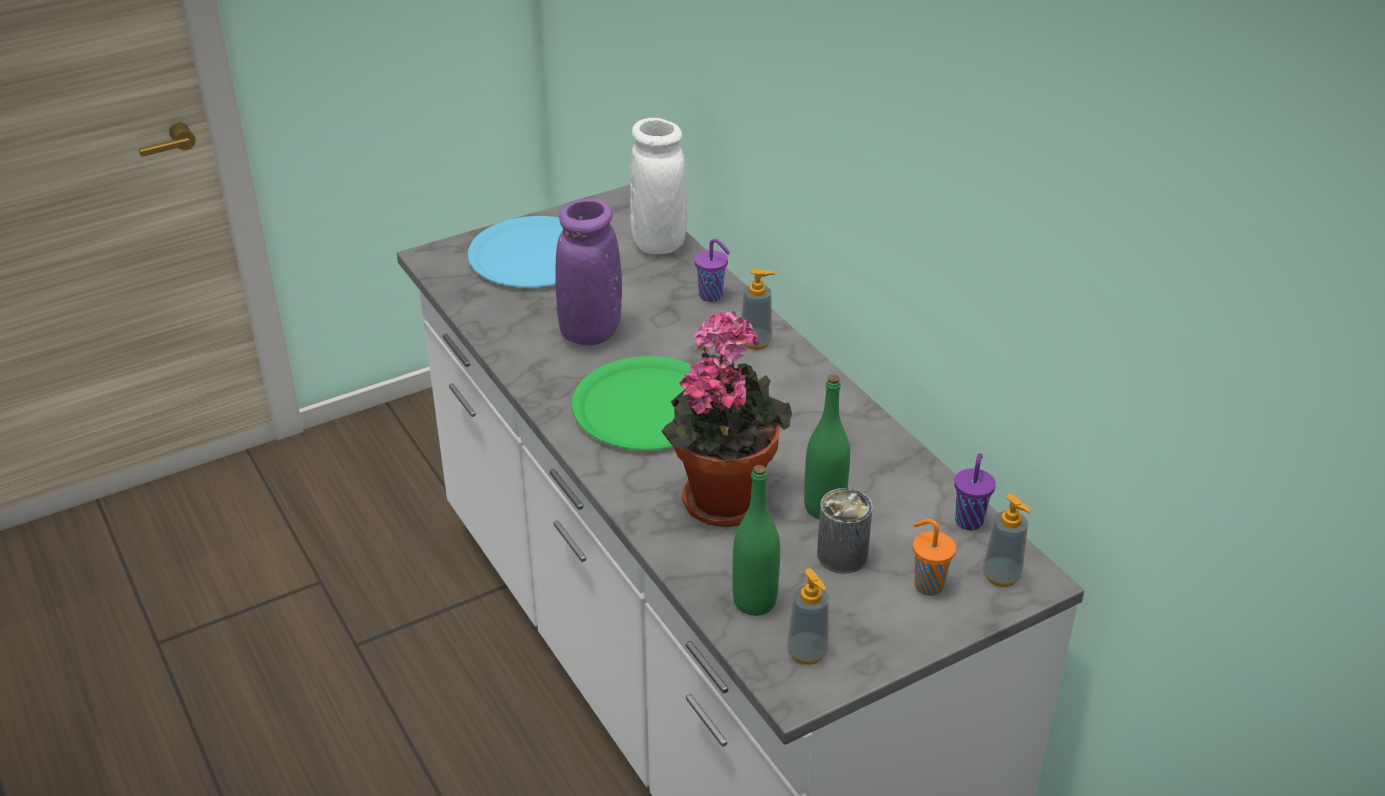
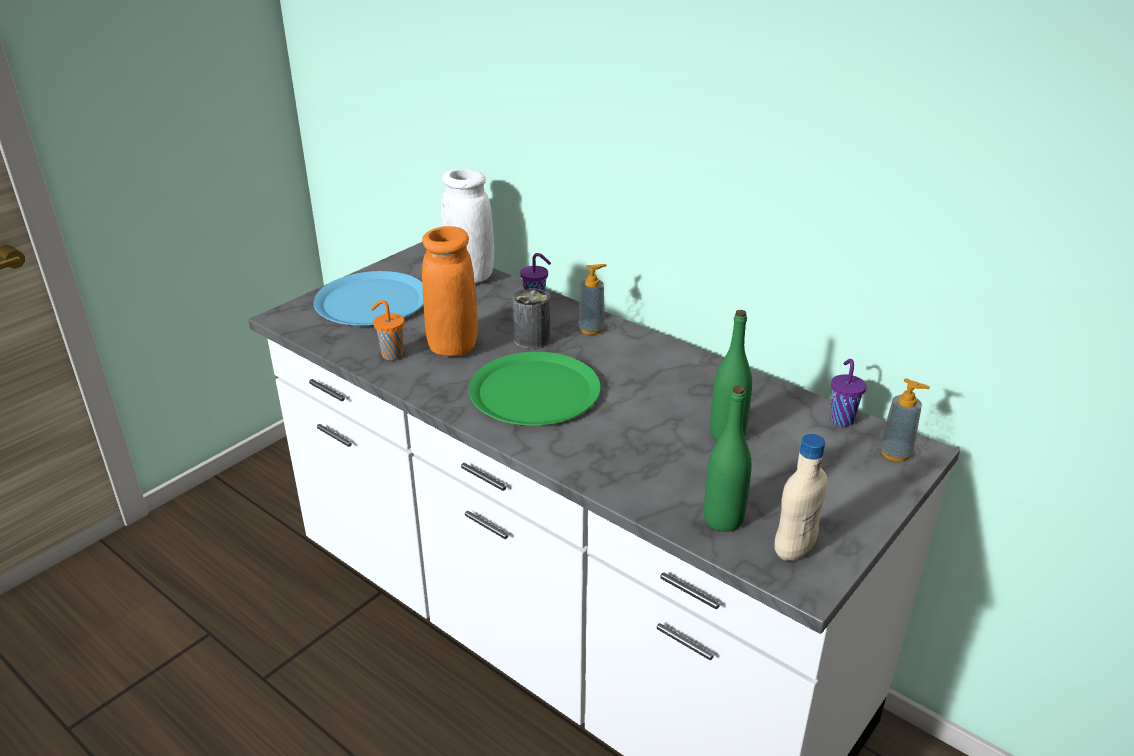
camera: 20 degrees left, 5 degrees down
purple vase [555,199,622,346] -> orange vase [422,226,478,356]
potted plant [662,311,792,527] -> none
soap dispenser [787,568,829,665] -> beige bottle [774,434,828,561]
can [817,488,873,574] -> can moved to [512,288,550,349]
orange cup [913,519,956,596] -> orange cup moved to [371,300,404,360]

